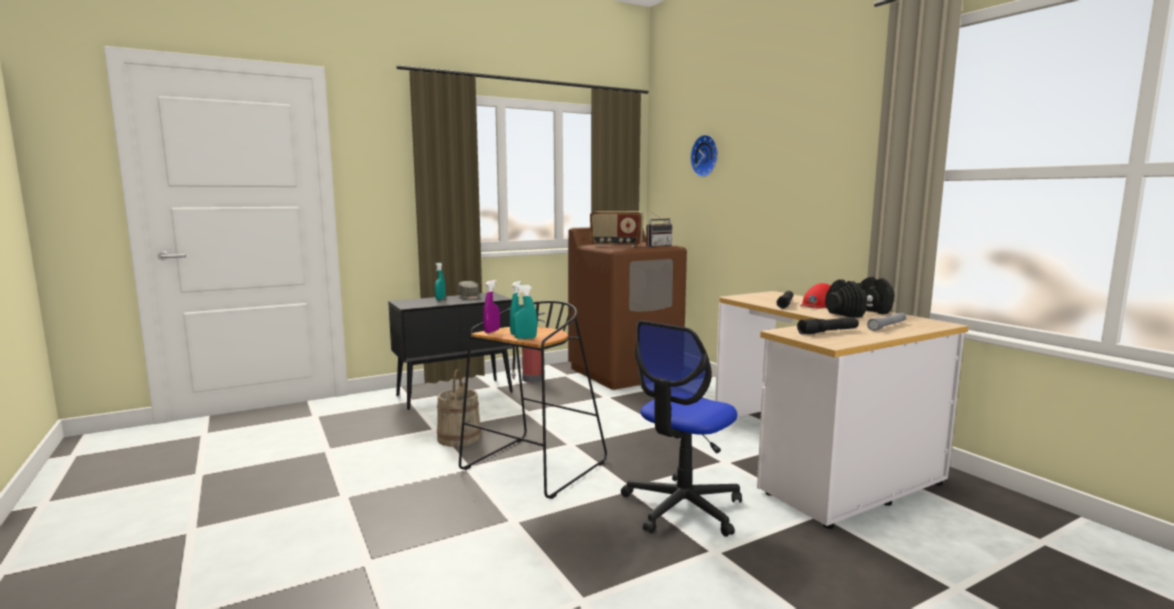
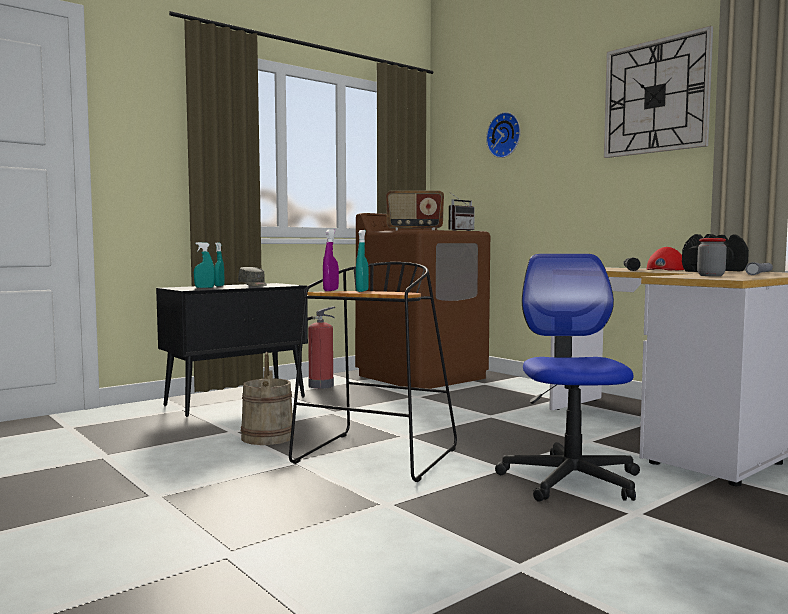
camera: 10 degrees left, 5 degrees down
turquoise spray bottle [513,285,537,339] -> turquoise spray bottle moved to [194,242,215,288]
office chair [621,320,742,537] -> office chair turned 150 degrees clockwise [495,254,640,502]
black flashlight [797,317,859,335] -> jar [697,238,727,276]
none -> wall clock [604,26,713,158]

